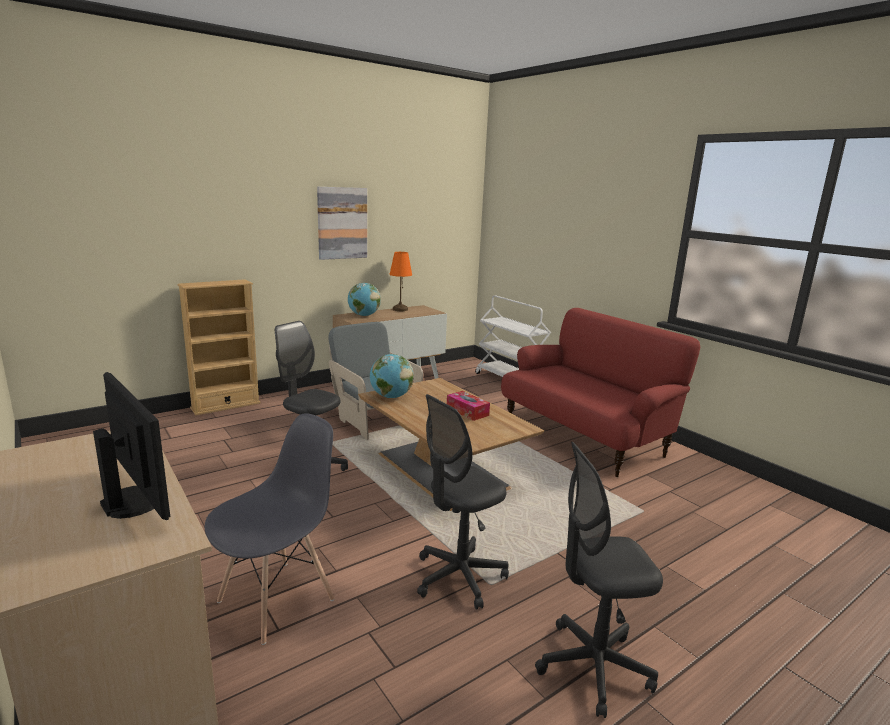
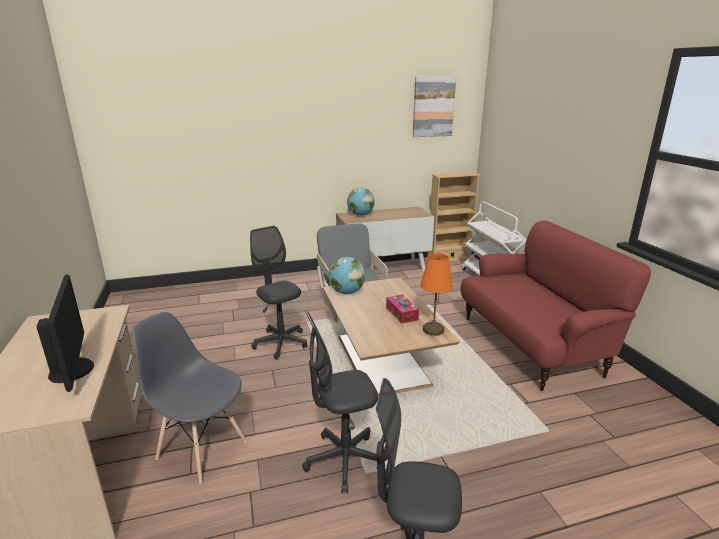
camera: 20 degrees right, 5 degrees up
beige bookcase [177,279,261,415] -> beige bookcase moved to [427,172,481,262]
grey chair [205,413,335,645] -> grey chair turned 120 degrees counterclockwise [132,312,247,484]
picture [317,187,367,260] -> picture moved to [413,77,456,137]
orange table lamp [390,252,412,311] -> orange table lamp moved to [420,253,453,336]

